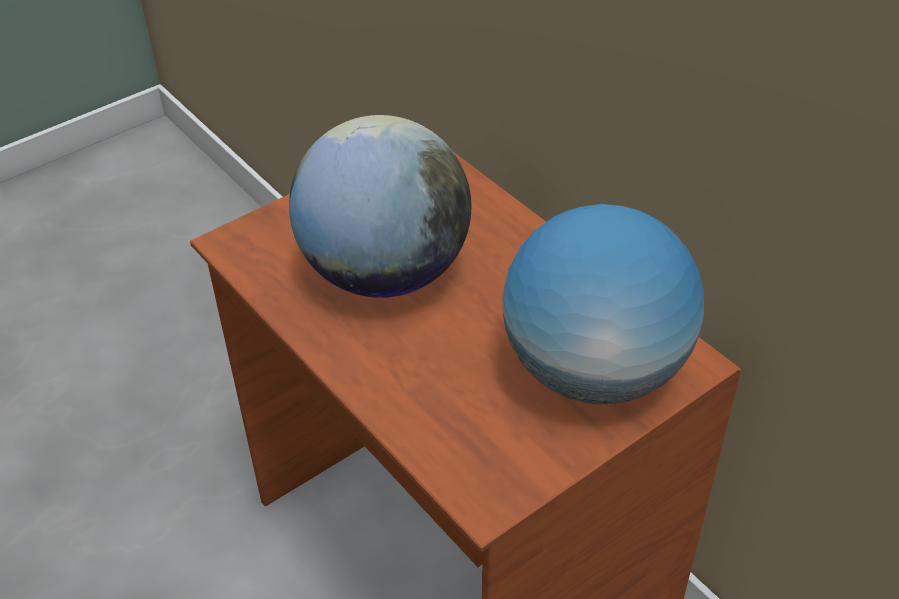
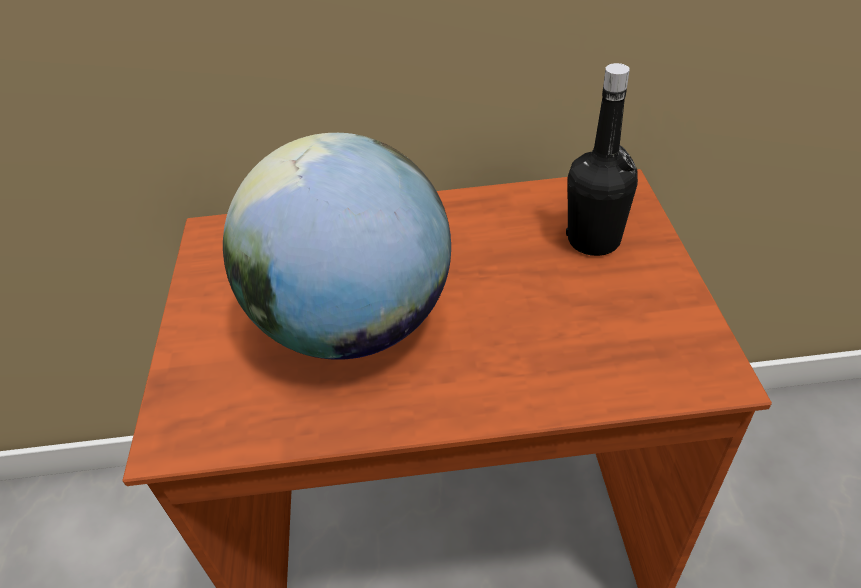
camera: 55 degrees left, 0 degrees up
globe [502,204,704,404] -> black bottle [566,63,638,256]

